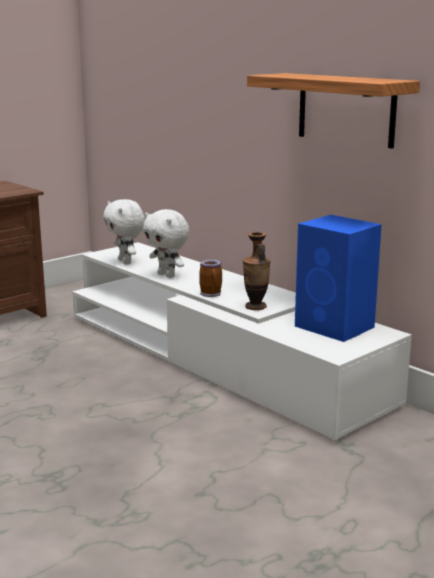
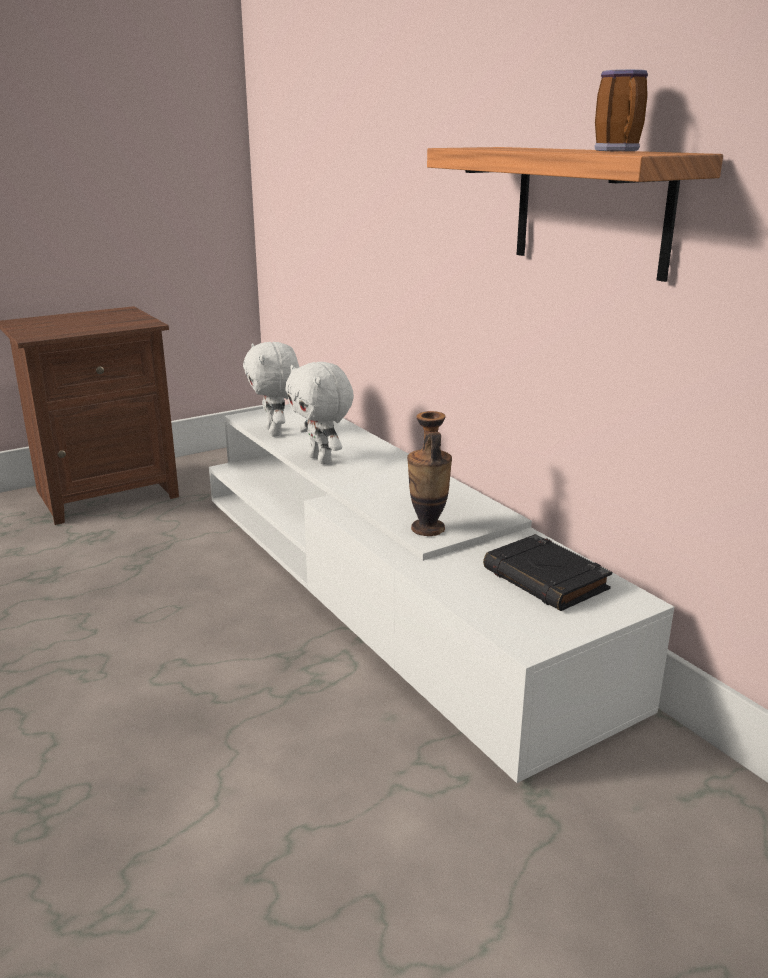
camera: 10 degrees right, 5 degrees up
mug [199,260,222,297] -> mug moved to [594,69,648,151]
blue speaker [295,215,382,342] -> black book [483,534,612,611]

